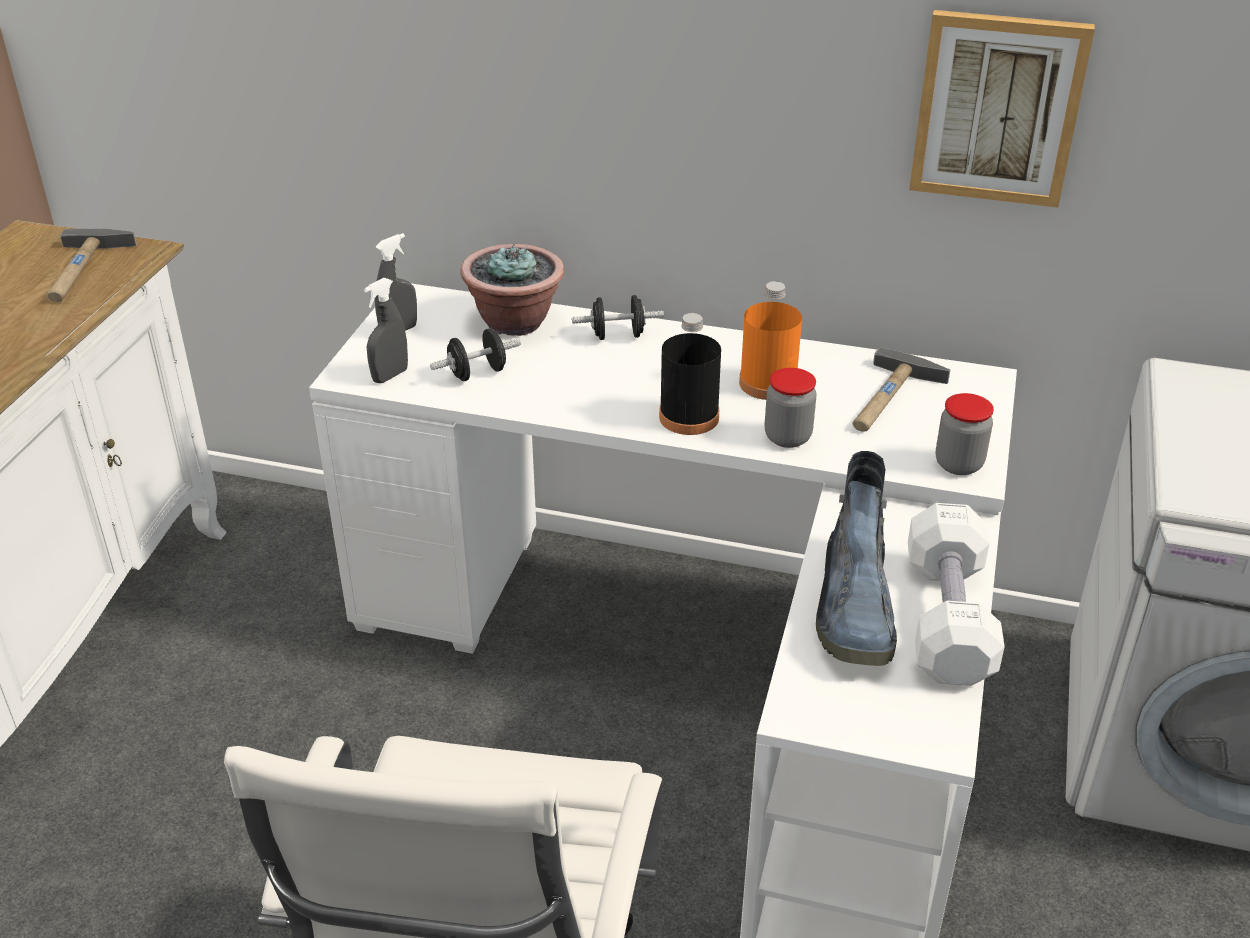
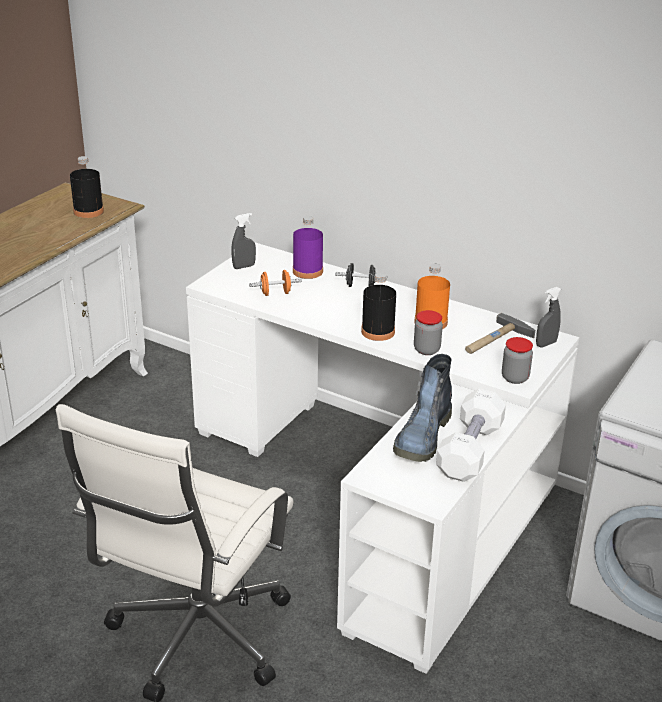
camera: 15 degrees right, 5 degrees down
hammer [47,228,137,302] -> black bottle [70,156,104,218]
grey spray bottle [364,278,408,383] -> grey spray bottle moved to [536,287,561,348]
black dumbbell [430,329,521,381] -> orange dumbbell [249,270,302,296]
potted plant [461,243,564,336] -> purple bottle [293,216,323,279]
picture [909,10,1095,208] -> none

